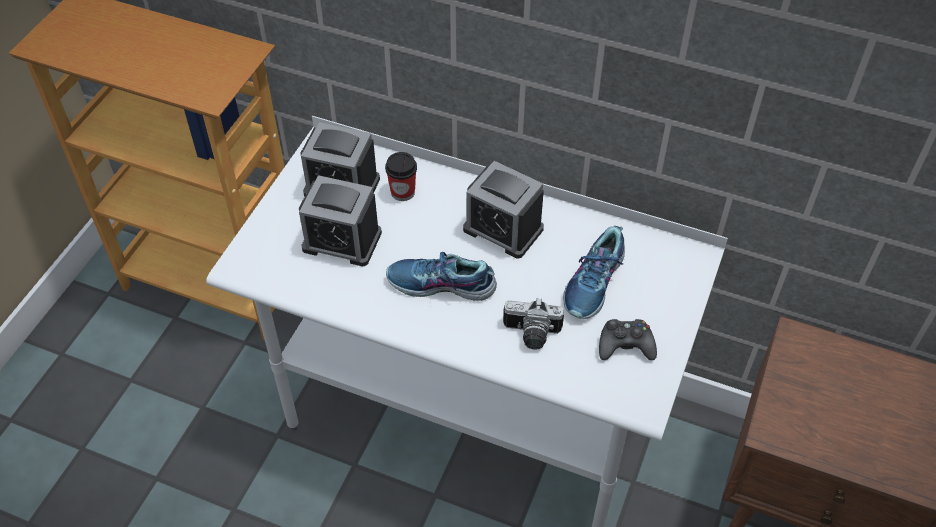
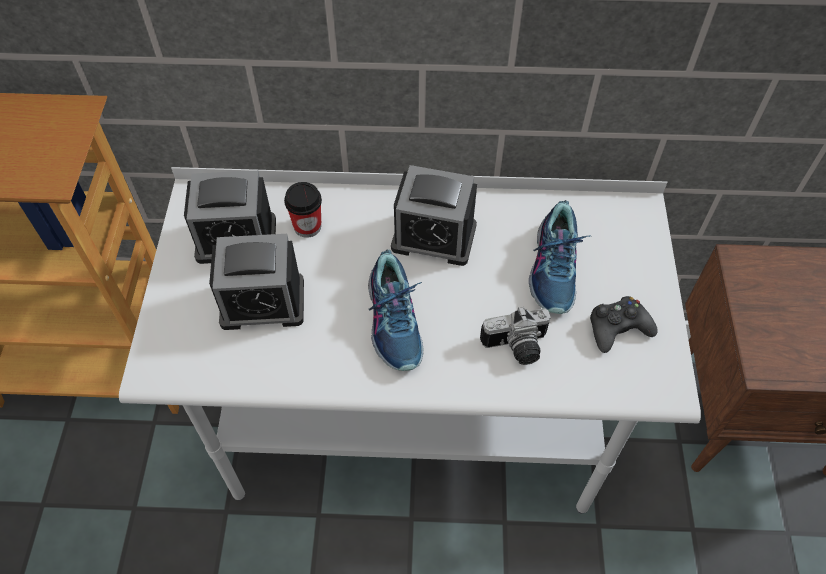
camera: 20 degrees left, 5 degrees up
shoe [386,252,497,301] -> shoe turned 90 degrees counterclockwise [368,249,424,371]

